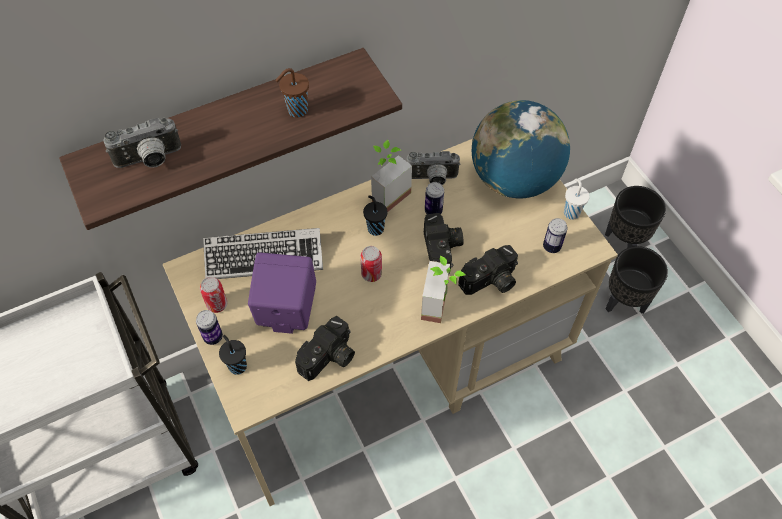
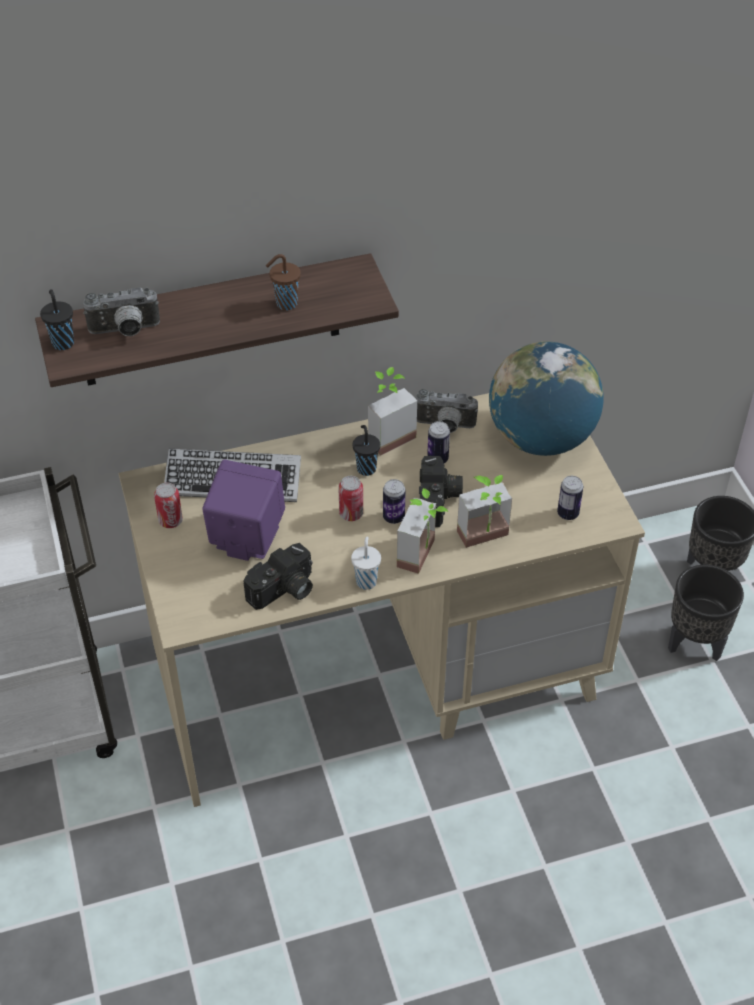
camera: 10 degrees right, 10 degrees down
can [196,310,223,345] -> can moved to [383,479,405,524]
black cup [219,335,247,375] -> black cup moved to [40,289,74,350]
camera [458,245,518,295] -> potted plant [457,475,512,548]
white cup [564,179,590,220] -> white cup moved to [351,537,381,590]

